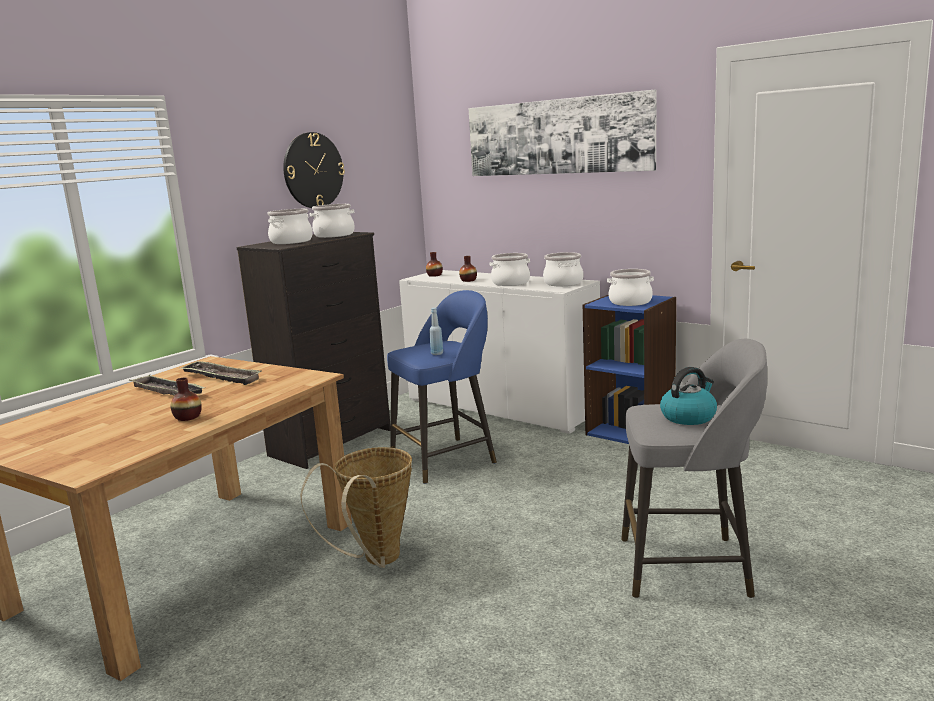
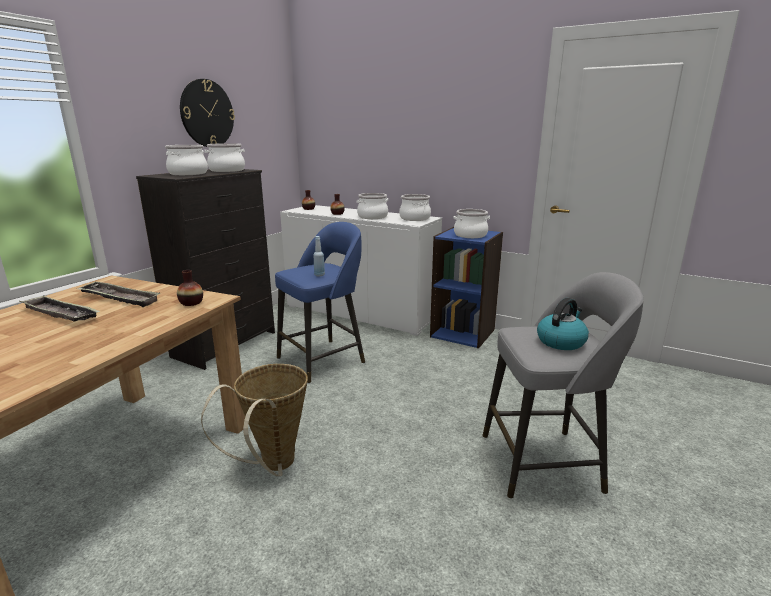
camera: 10 degrees left, 5 degrees up
vase [171,378,202,421] -> vase moved to [177,270,203,306]
picture [468,90,656,176] -> none

